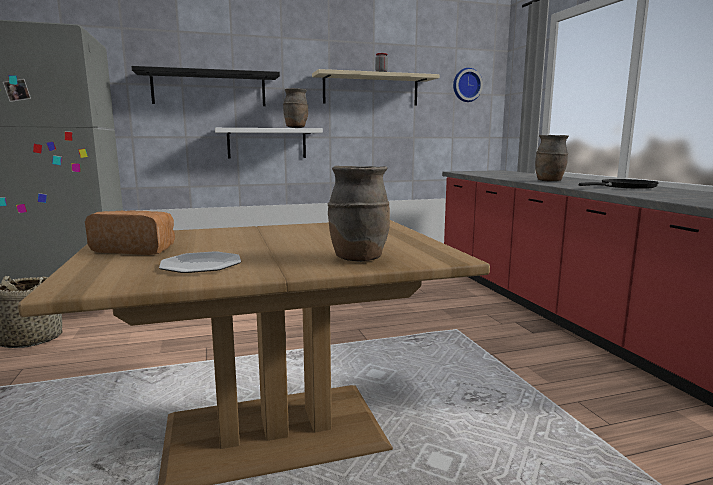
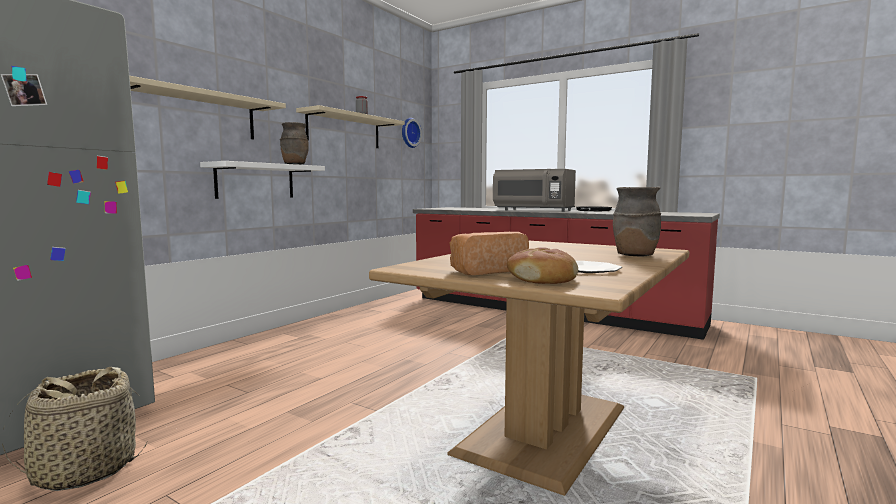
camera: 40 degrees left, 5 degrees down
black shelf [131,66,280,106] -> beige shelf [130,76,286,139]
brown vase [535,135,569,182] -> grey microwave [493,169,576,212]
none -> bread [507,247,578,284]

